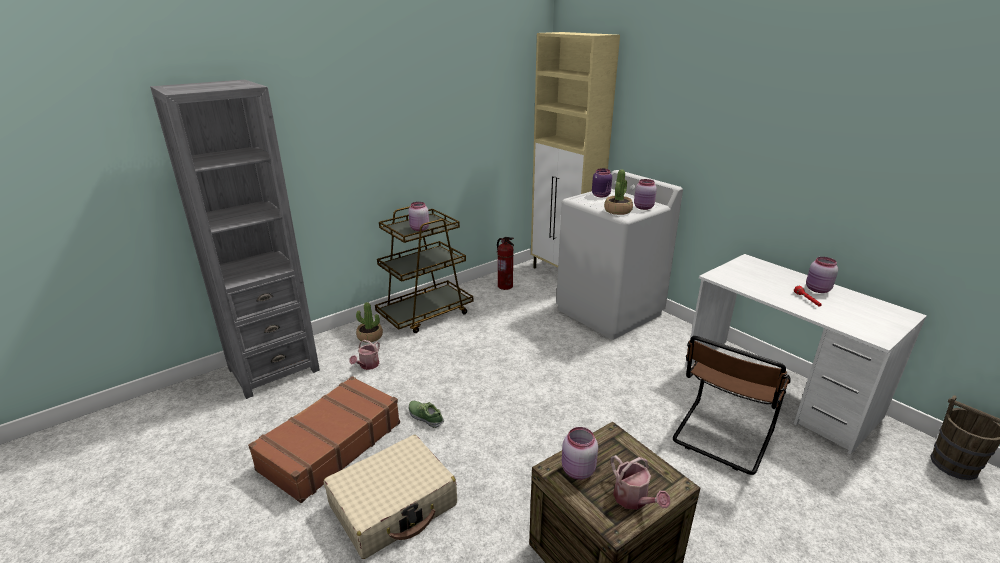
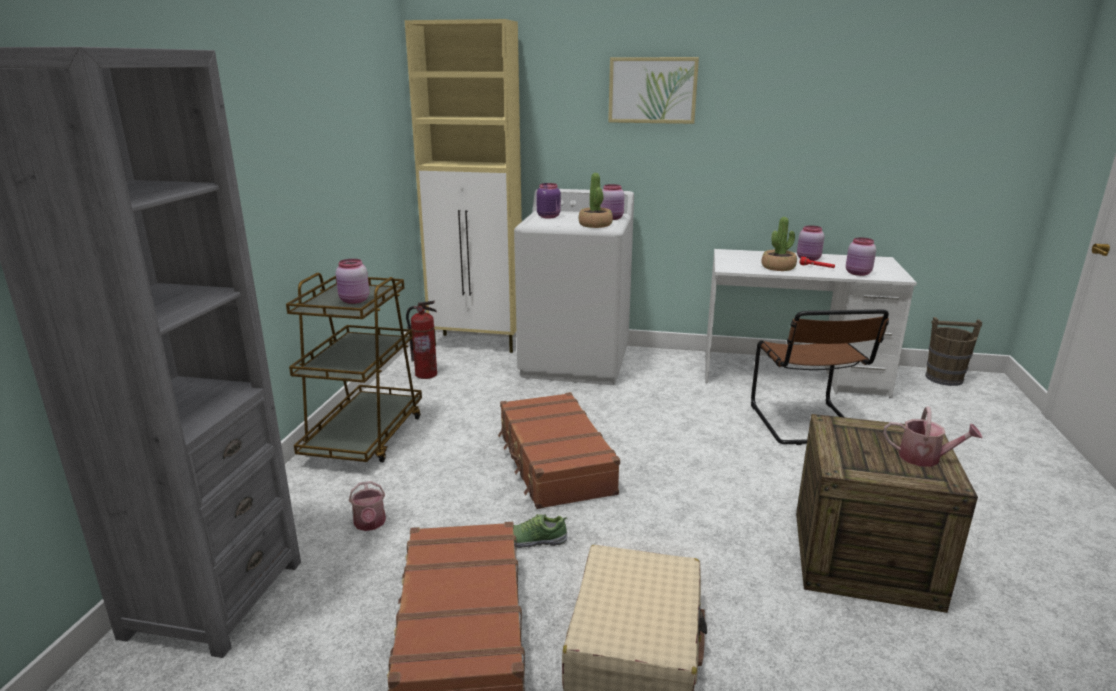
camera: 40 degrees left, 5 degrees down
potted plant [356,302,383,343] -> potted plant moved to [761,217,797,271]
pink jar [562,427,598,480] -> pink jar moved to [846,237,876,276]
none -> brown suitcase [498,392,620,509]
none -> picture [608,57,699,124]

